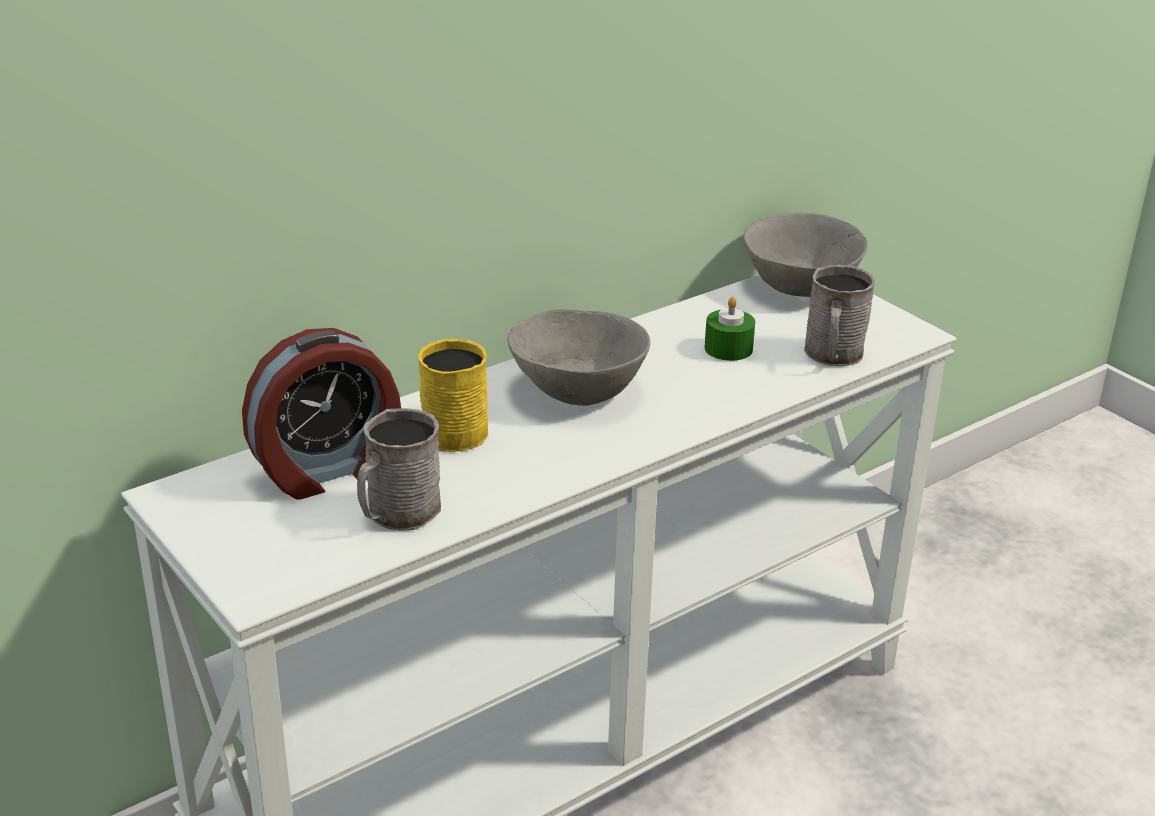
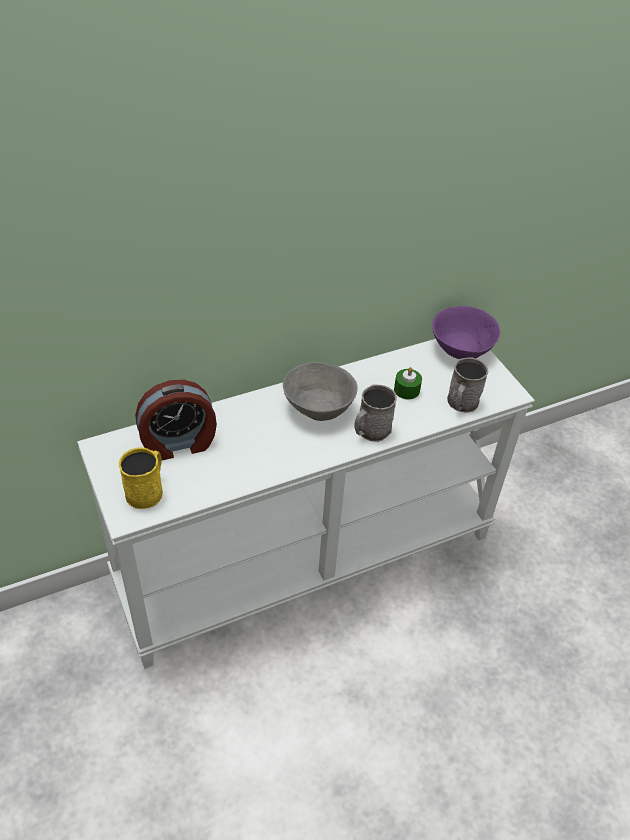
camera: 10 degrees right, 15 degrees up
grey mug [357,408,441,531] -> grey mug moved to [354,384,397,442]
yellow mug [418,339,488,452] -> yellow mug moved to [119,447,163,509]
grey bowl [743,213,868,297] -> purple bowl [432,306,500,359]

